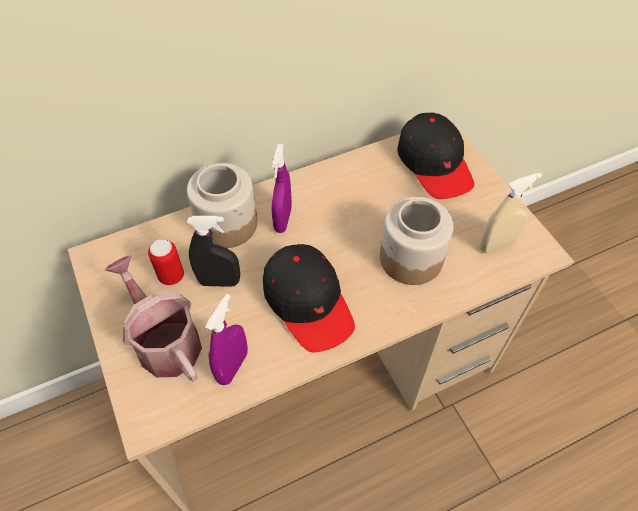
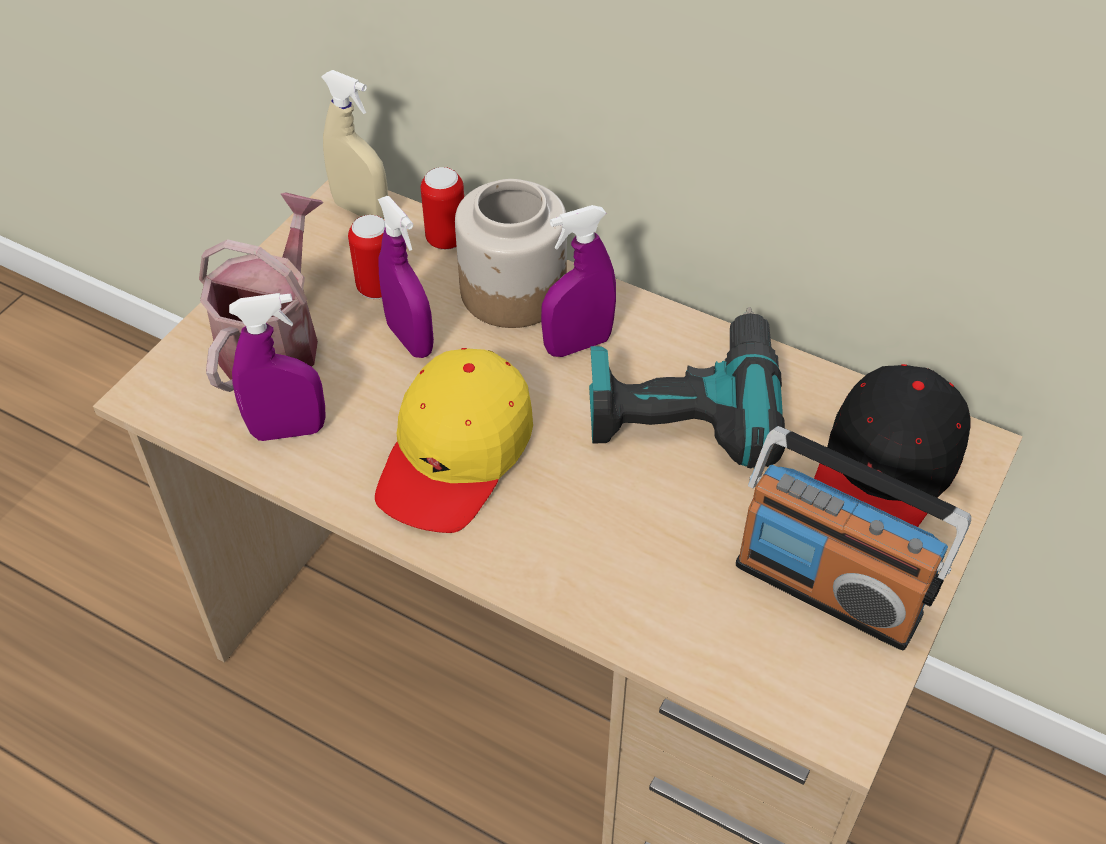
camera: 55 degrees right, 5 degrees down
black spray bottle [187,216,240,287] -> purple spray bottle [378,196,434,358]
black cap [263,244,355,352] -> yellow cap [375,348,533,533]
jar [380,197,454,285] -> none
beige spray bottle [479,173,542,253] -> beige spray bottle moved to [321,70,388,219]
none -> can [421,167,464,250]
none -> power drill [589,307,785,469]
none -> radio [736,426,971,650]

